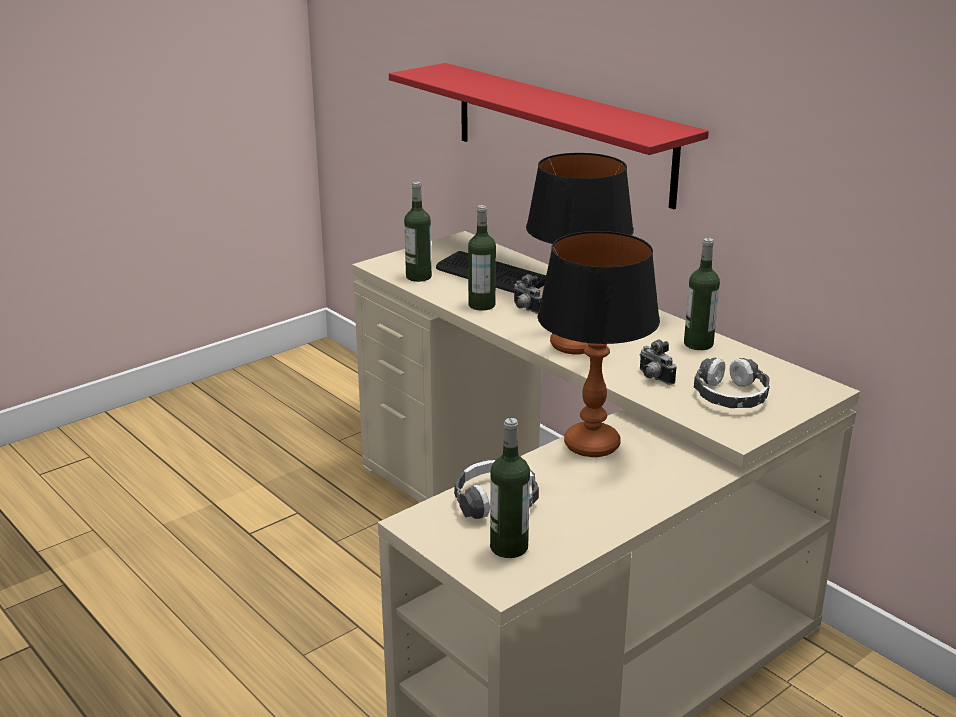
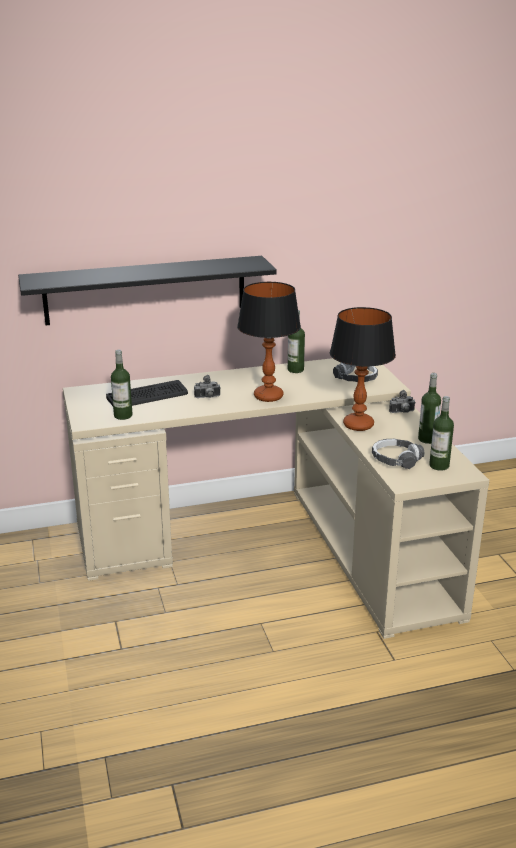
camera: 65 degrees left, 0 degrees up
red shelf [389,63,709,209] -> black shelf [18,256,277,325]
bottle [468,205,496,311] -> bottle moved to [418,373,441,444]
camera [639,340,676,385] -> camera moved to [389,390,416,413]

